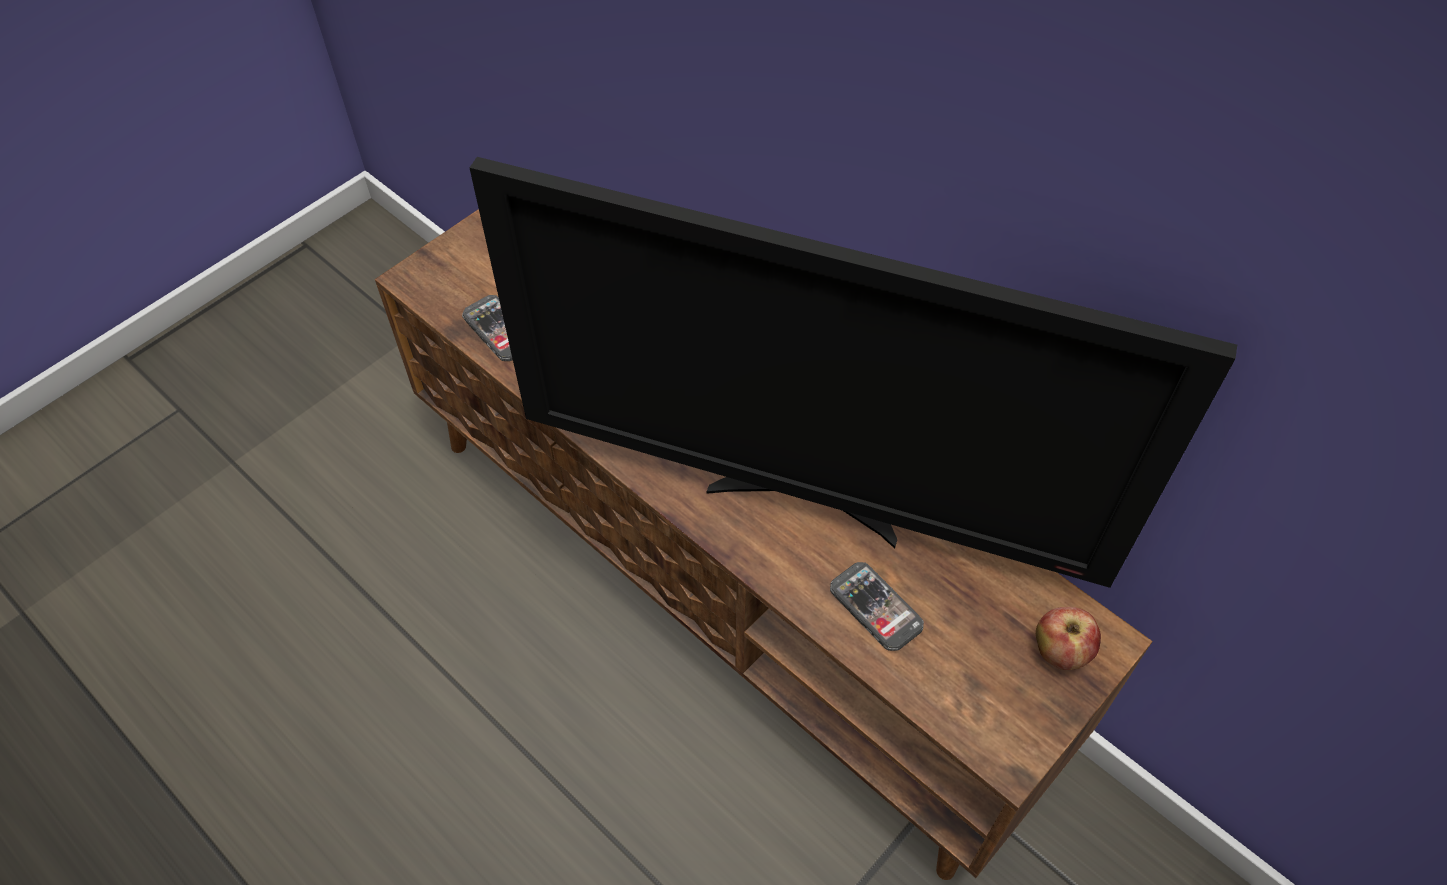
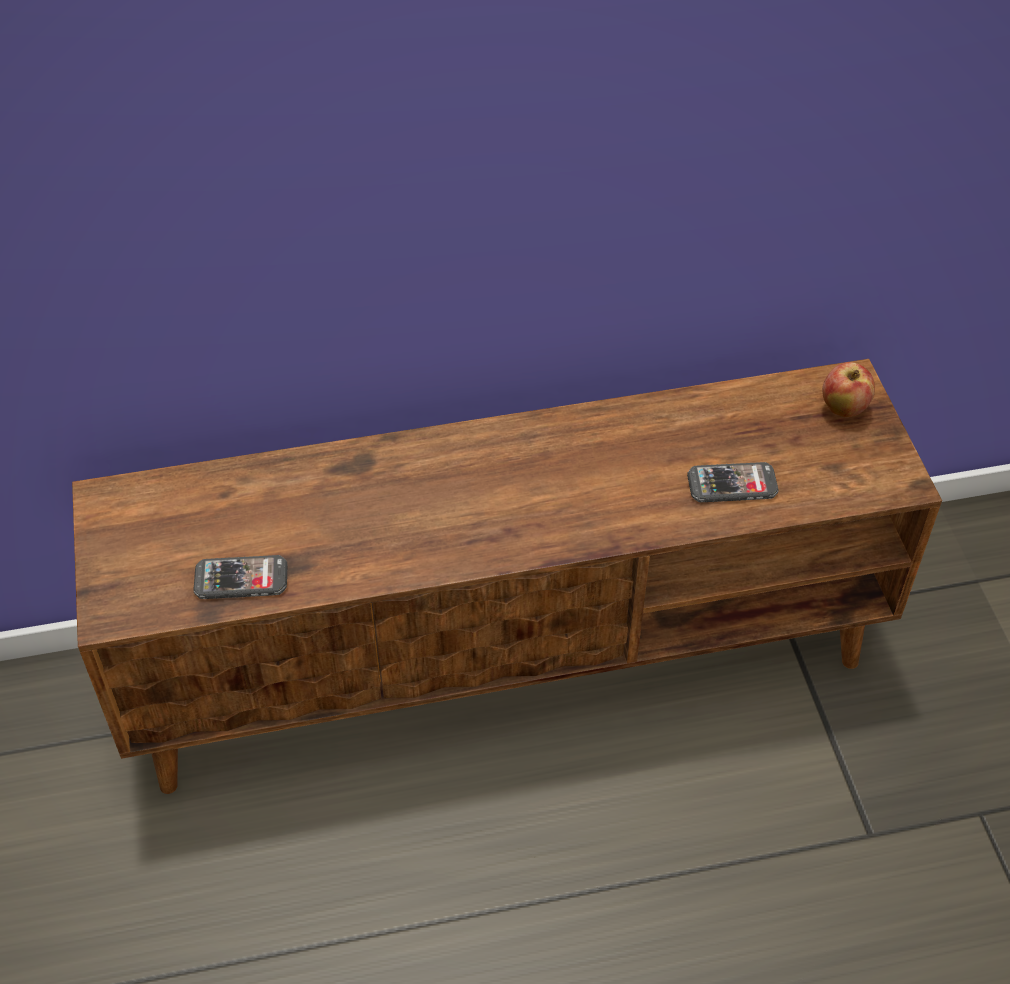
camera: 55 degrees left, 5 degrees down
television [470,157,1237,588] -> none

